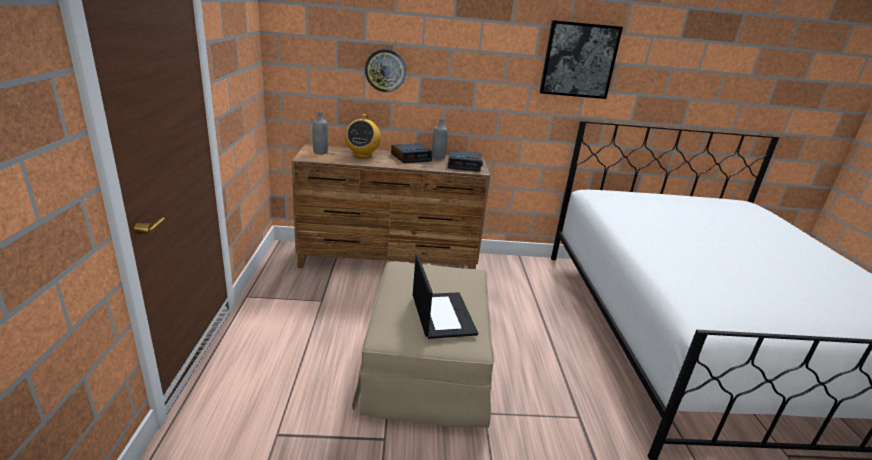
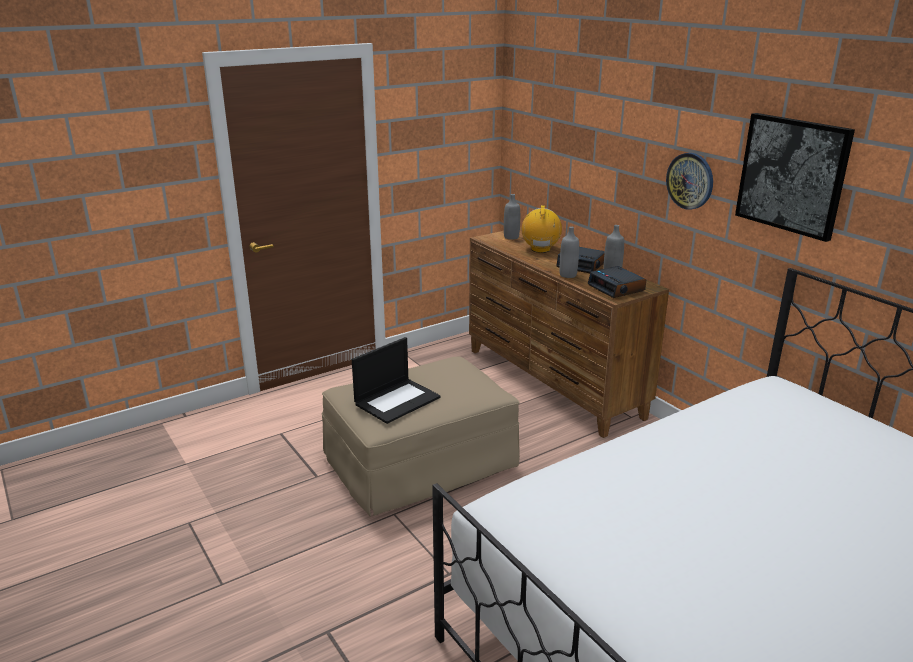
camera: 60 degrees right, 0 degrees up
radio [345,114,381,158] -> radio turned 120 degrees clockwise [522,205,562,253]
wall clock [365,49,406,92] -> wall clock moved to [666,153,713,210]
none -> grey bottle [560,226,579,278]

